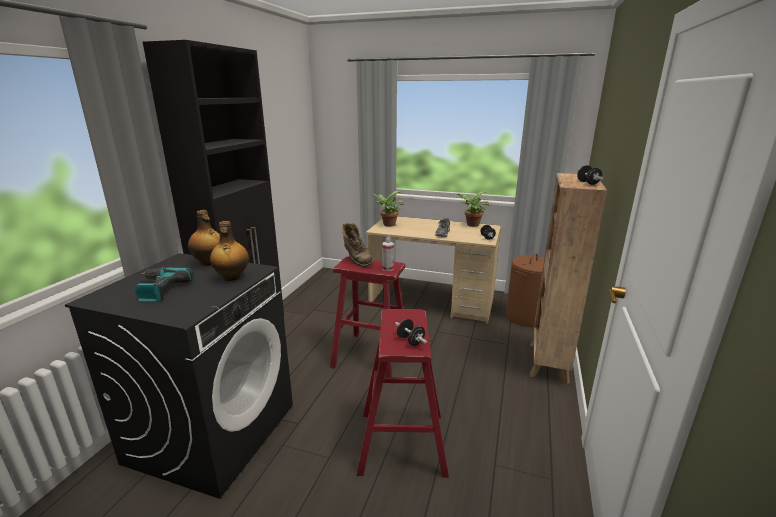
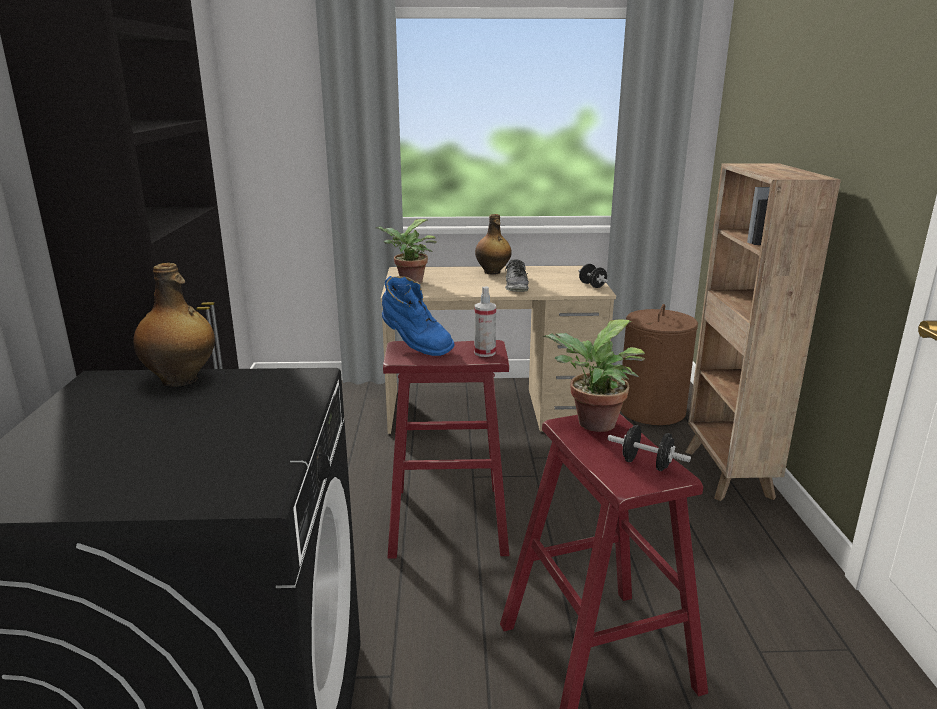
camera: 20 degrees left, 0 degrees up
power drill [135,267,194,302] -> none
bottle [210,221,249,281] -> bottle moved to [475,214,512,275]
brown boot [342,223,374,267] -> blue boot [382,276,454,356]
potted plant [456,191,489,227] -> potted plant moved to [543,319,645,432]
black dumbbell [577,165,603,185] -> none

